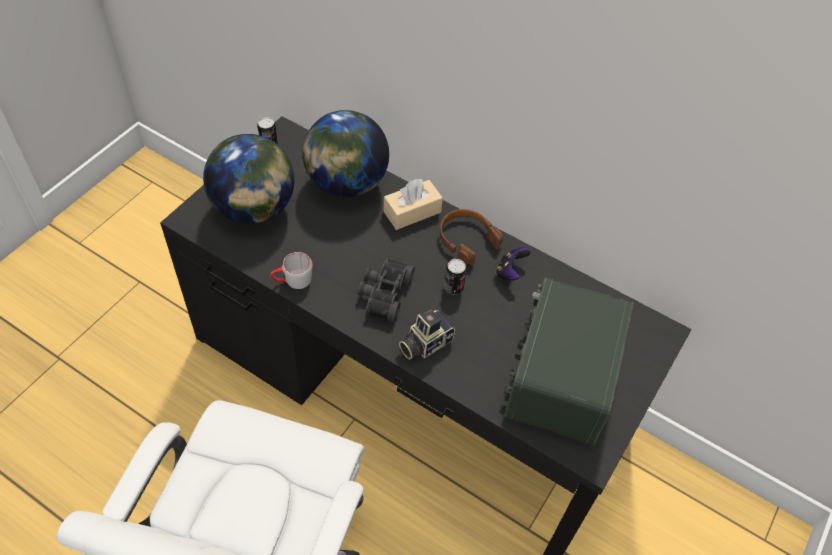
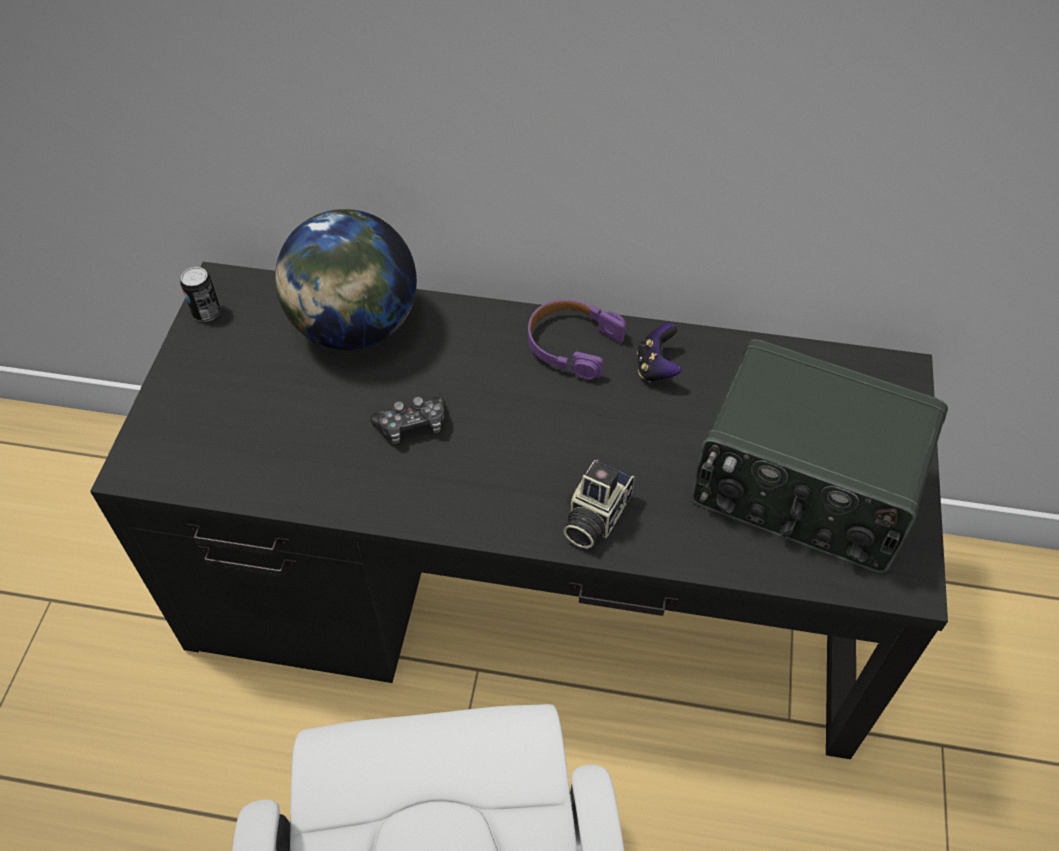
camera: 20 degrees left, 0 degrees up
globe [203,134,294,224] -> none
grey mug [270,252,312,289] -> none
black binoculars [358,259,415,322] -> none
beige tissue box [384,178,443,230] -> none
brown headphones [440,209,503,265] -> purple headphones [528,299,626,380]
can [444,259,467,294] -> none
radio [503,277,634,445] -> radio turned 60 degrees counterclockwise [691,339,948,573]
none -> game controller [370,397,446,444]

